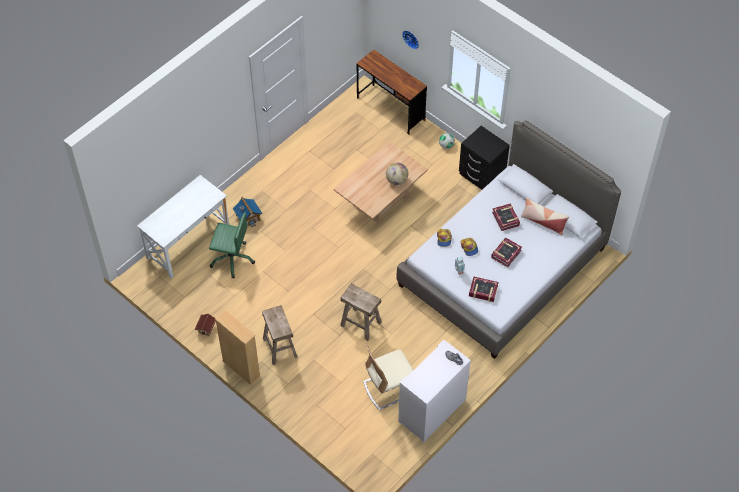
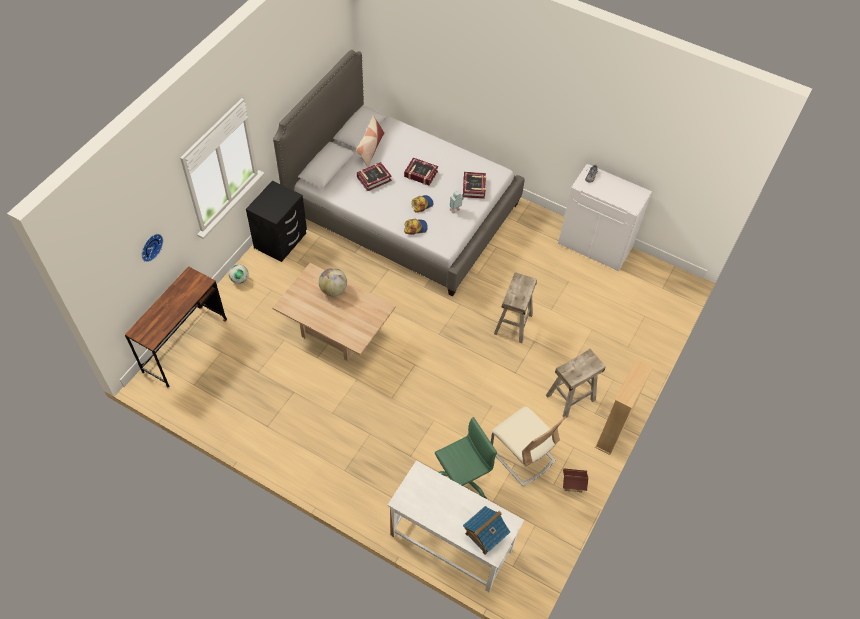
camera: 105 degrees left, 0 degrees up
green office chair [209,212,255,278] -> green office chair turned 60 degrees clockwise [435,417,497,499]
toy house [232,197,262,227] -> toy house moved to [463,506,510,555]
beige chair [363,344,413,410] -> beige chair moved to [491,406,566,486]

